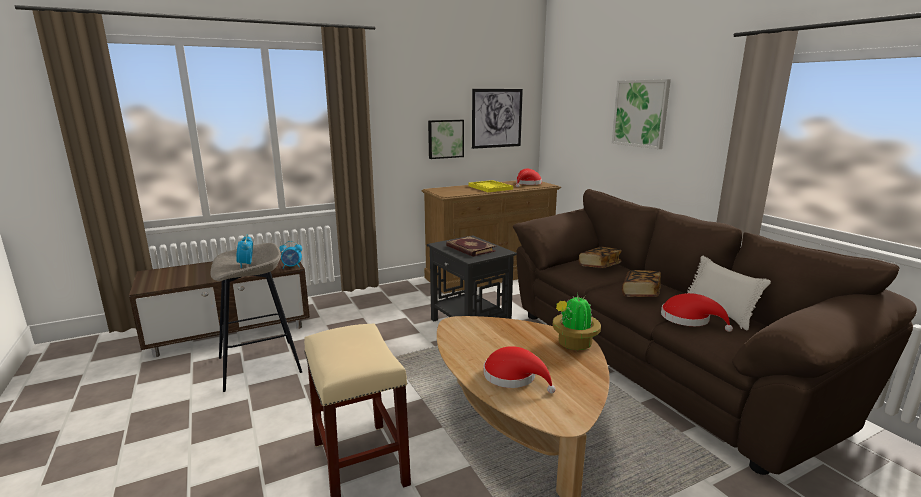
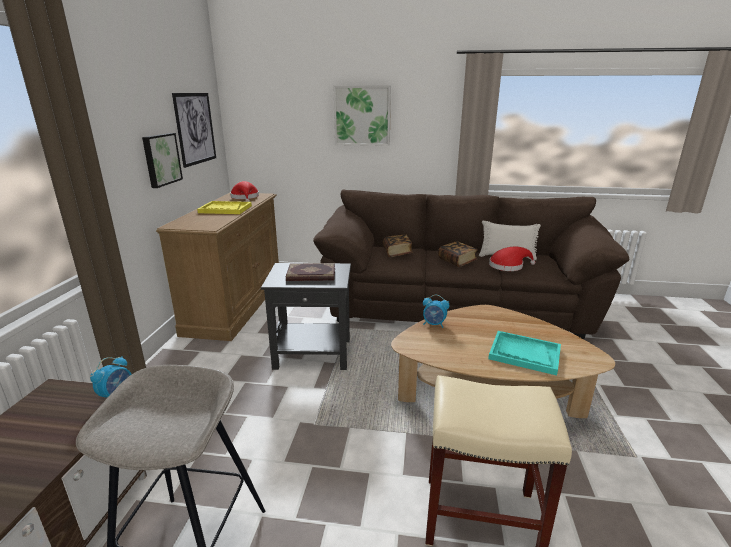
camera: 55 degrees left, 5 degrees up
alarm clock [236,234,253,268] -> alarm clock moved to [423,295,450,328]
red hat [484,346,556,393] -> turquoise tray [488,331,561,376]
potted plant [553,294,601,350] -> none

